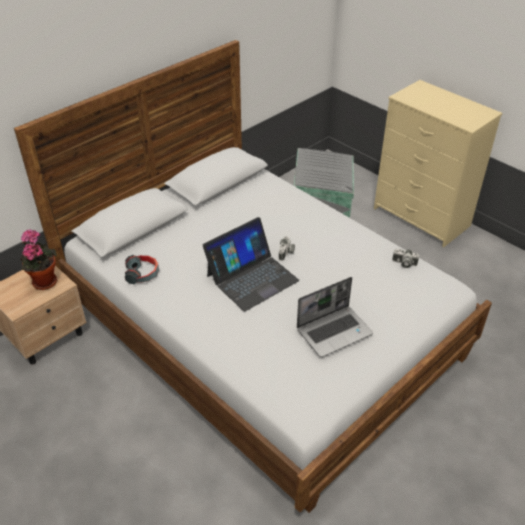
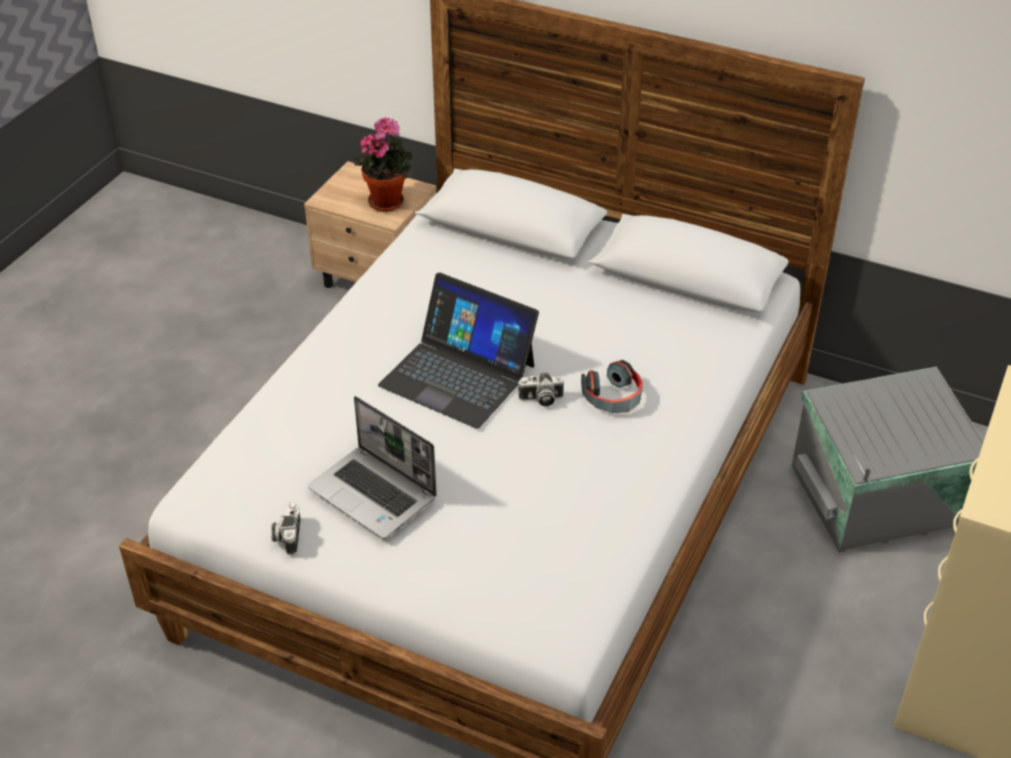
camera: 70 degrees right, 0 degrees up
headphones [125,255,159,284] -> headphones moved to [581,360,643,413]
camera [392,249,419,268] -> camera moved to [271,501,301,555]

